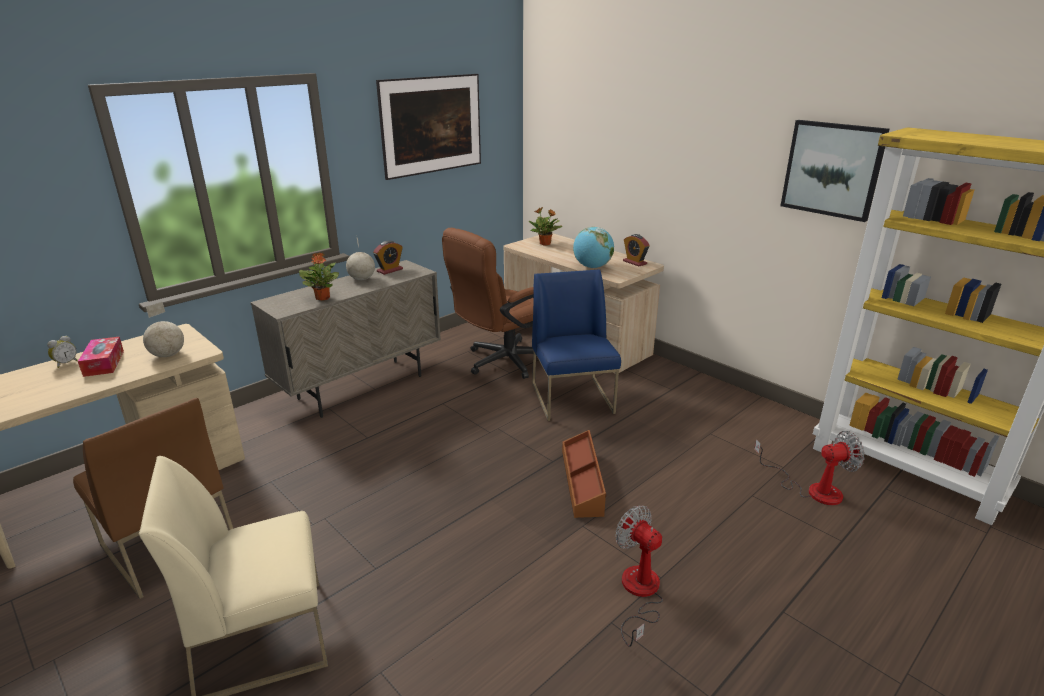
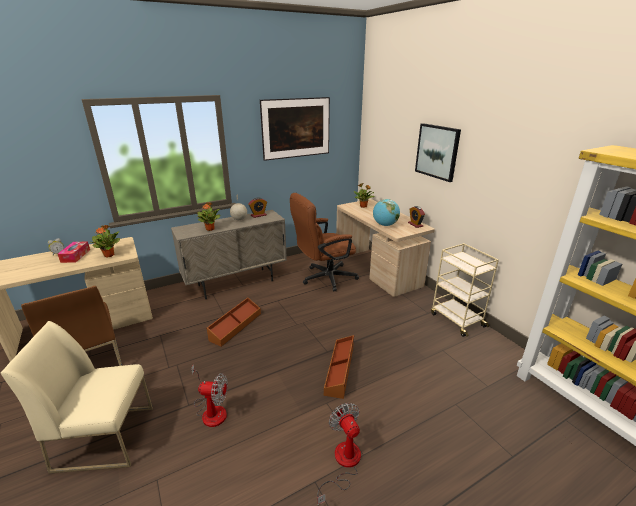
camera: 15 degrees right, 0 degrees up
globe [143,302,184,357] -> potted plant [91,225,120,257]
blue chair [532,270,621,421] -> none
fan [754,431,865,505] -> fan moved to [191,364,228,427]
picture [780,120,890,222] -> picture moved to [415,123,461,182]
none -> brown storage box [206,298,261,347]
none -> beige cart [431,243,499,337]

